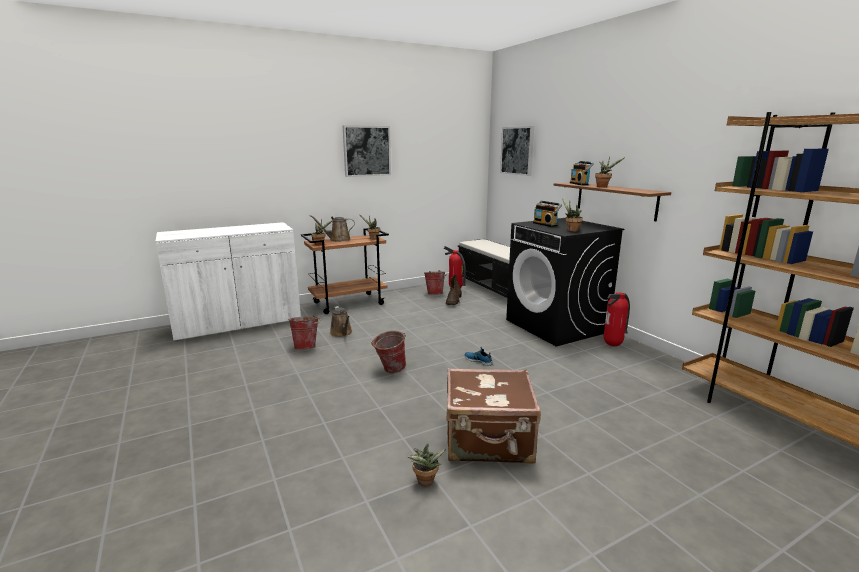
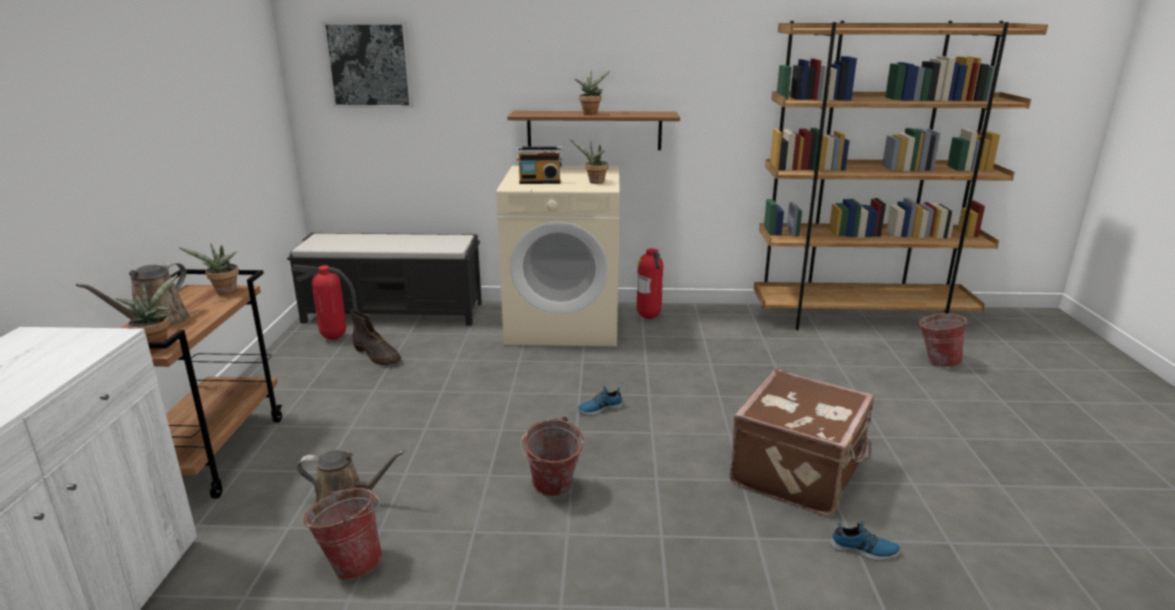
camera: 60 degrees left, 5 degrees up
picture [342,125,391,177] -> none
potted plant [408,443,446,486] -> shoe [830,521,900,560]
bucket [424,270,446,295] -> bucket moved to [919,313,970,367]
black washing machine [506,218,624,347] -> beige washing machine [496,166,620,347]
radio [570,161,594,185] -> none

